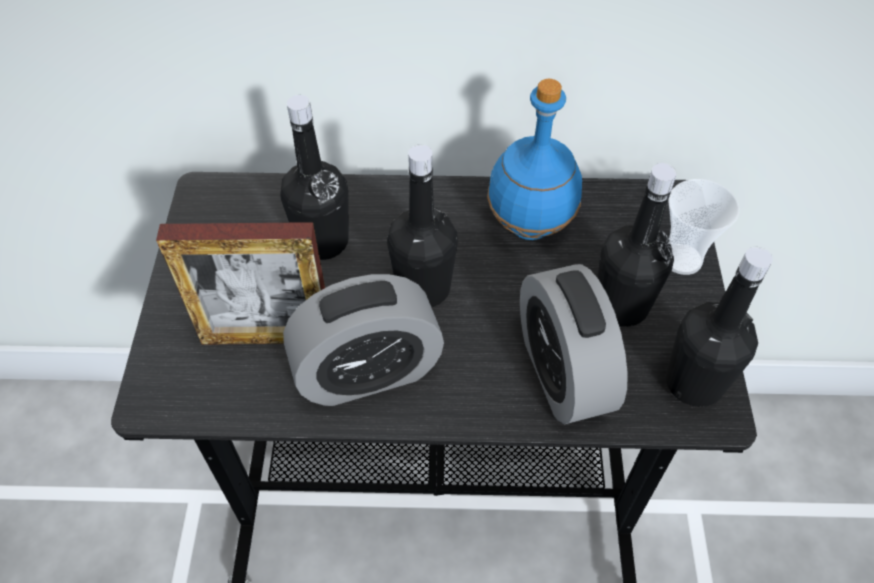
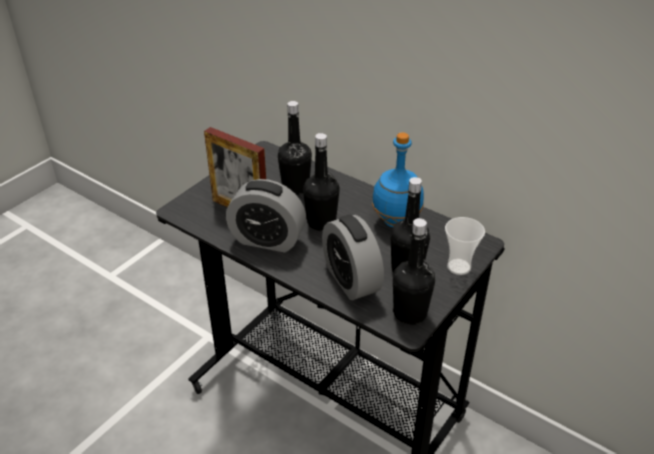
camera: 35 degrees right, 15 degrees down
alarm clock [520,264,628,424] -> alarm clock turned 45 degrees counterclockwise [322,215,384,301]

